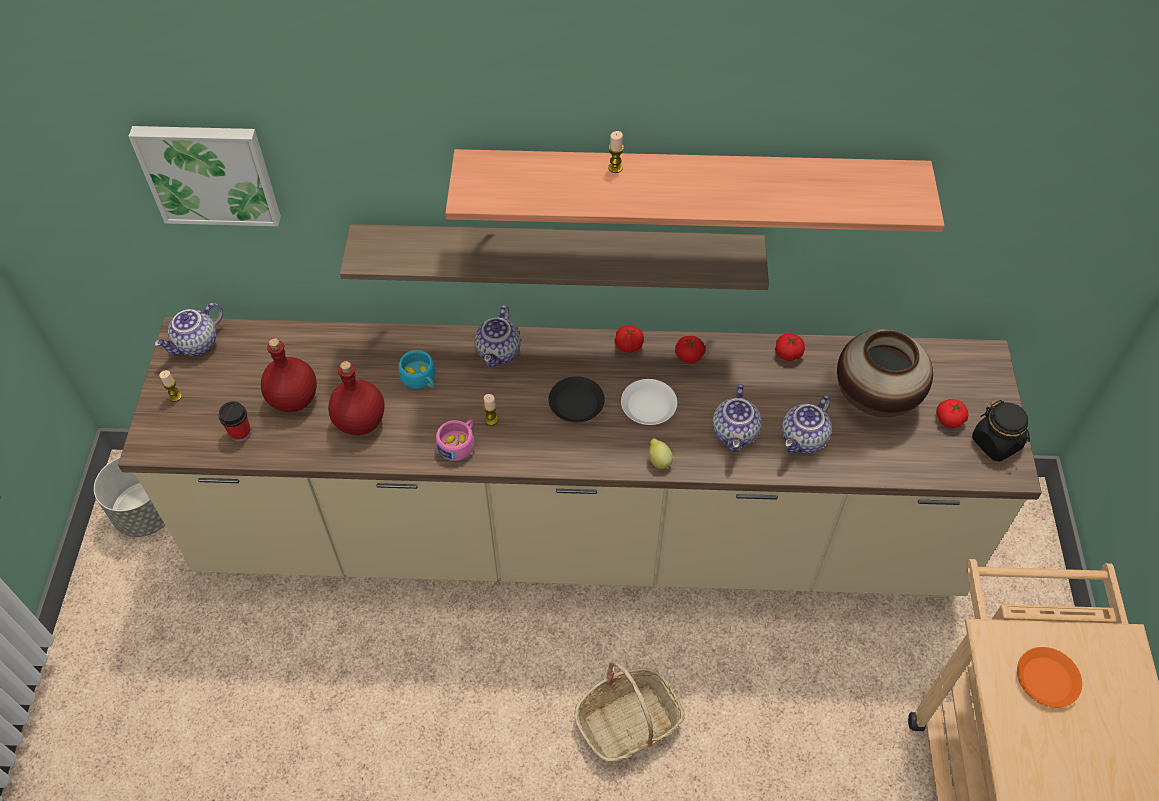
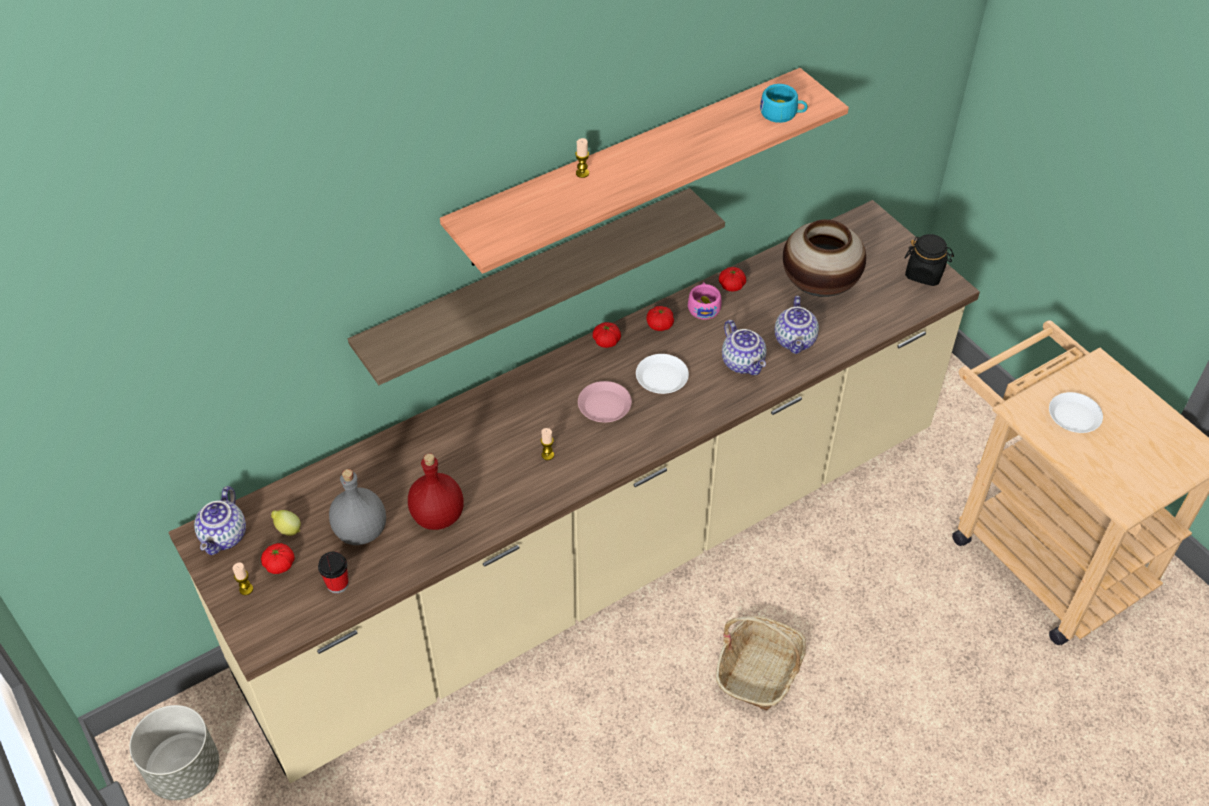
camera: 35 degrees left, 5 degrees down
picture [129,126,281,226] -> none
red bottle [261,338,317,412] -> grey bottle [329,469,386,545]
turquoise cup [398,350,436,389] -> turquoise cup moved to [760,84,808,123]
pink cup [436,419,475,461] -> pink cup moved to [688,282,722,320]
teapot [474,305,521,368] -> none
black plate [549,376,605,423] -> pink plate [578,381,632,422]
lemon [648,438,673,469] -> lemon moved to [271,510,301,536]
tomato [936,399,968,428] -> tomato moved to [261,543,295,574]
orange plate [1017,647,1082,708] -> white plate [1049,392,1103,433]

